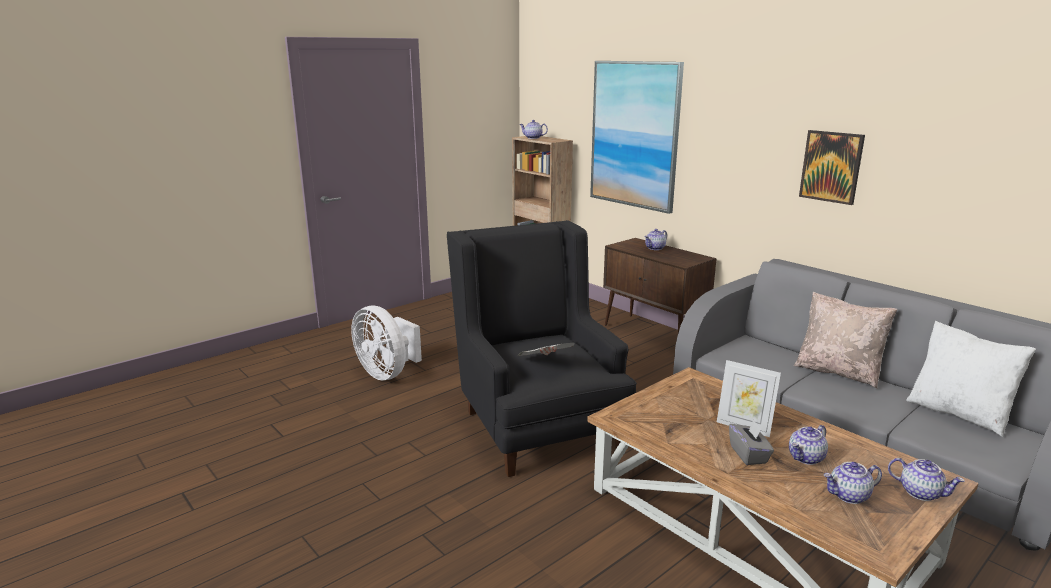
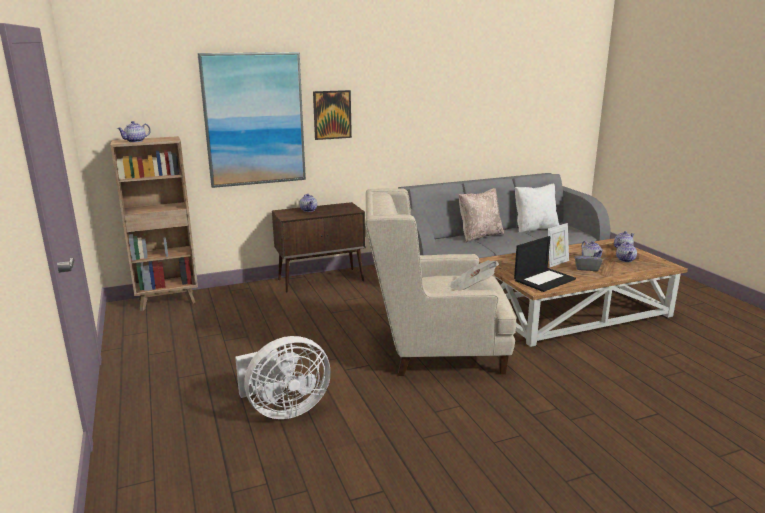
camera: 70 degrees left, 0 degrees up
black armchair [447,220,637,477] -> beige armchair [365,188,516,376]
picture [799,130,865,205] -> picture moved to [313,90,352,140]
none -> laptop [514,236,576,292]

